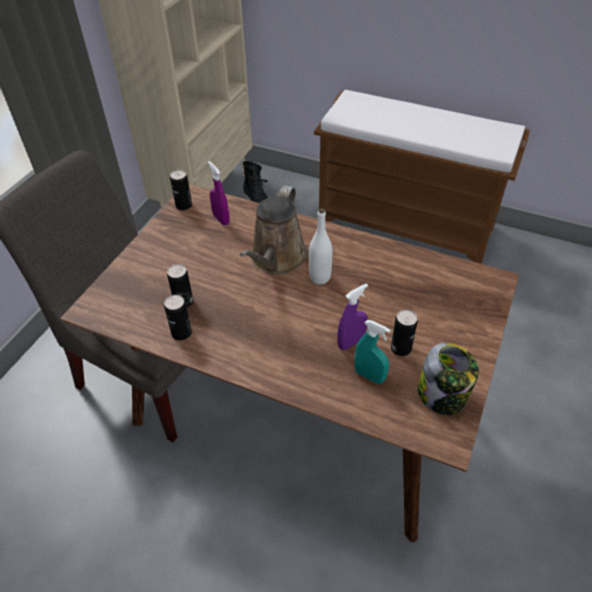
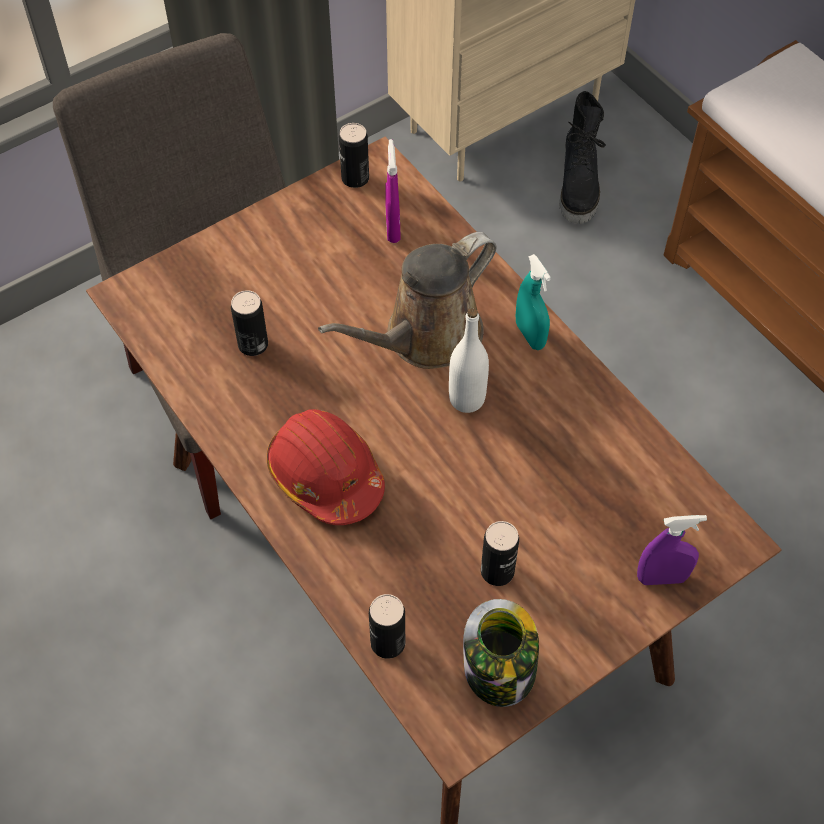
camera: 30 degrees right, 10 degrees up
can [164,295,192,340] -> can moved to [369,594,405,659]
purple spray bottle [337,284,368,350] -> purple spray bottle moved to [637,515,707,585]
turquoise spray bottle [355,320,391,384] -> turquoise spray bottle moved to [516,254,551,350]
none -> red hard hat [267,409,385,525]

